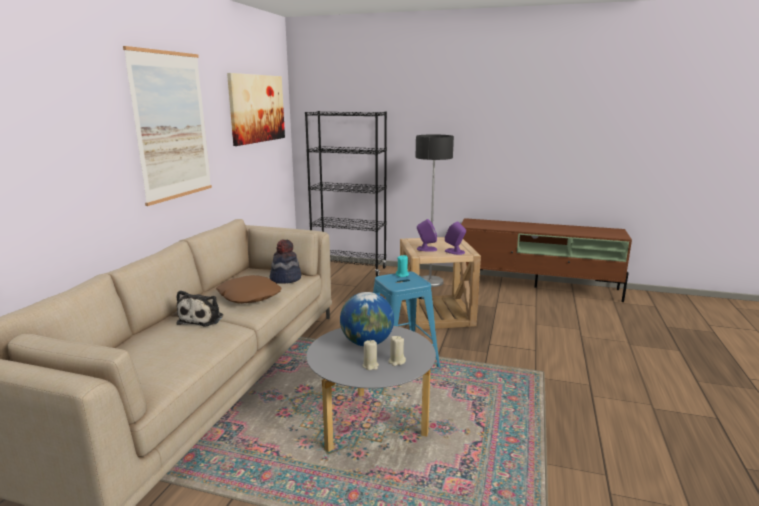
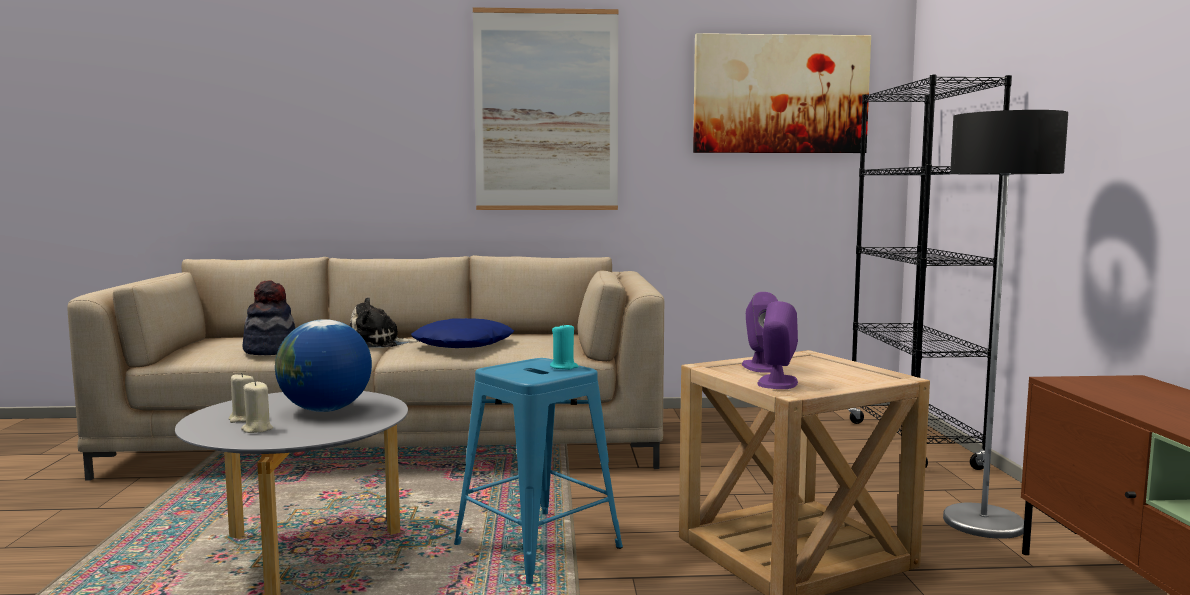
camera: 70 degrees right, 10 degrees down
brown pillow [216,275,281,304] -> blue pillow [411,318,514,348]
hat [270,240,301,284] -> hat moved to [242,280,295,355]

